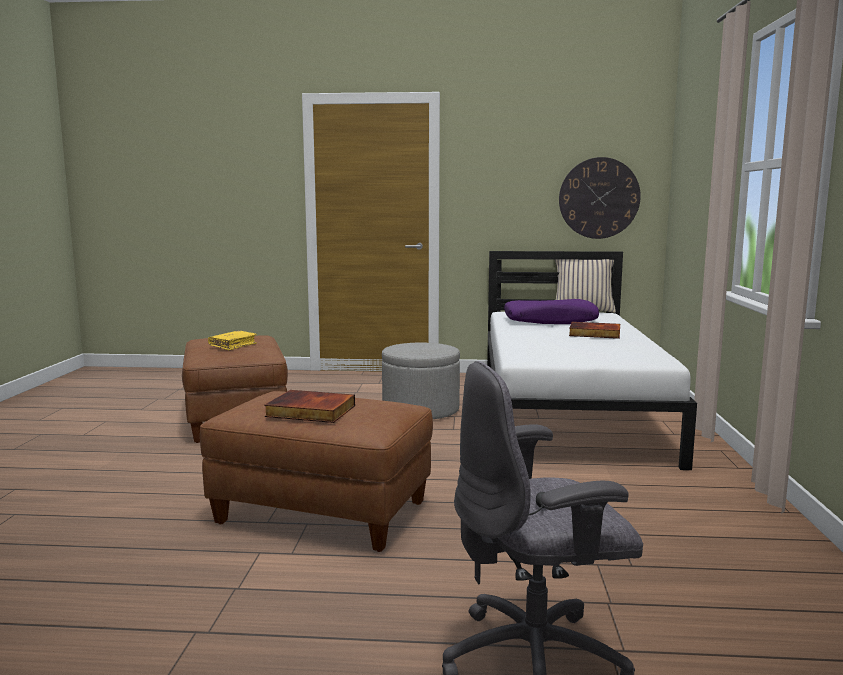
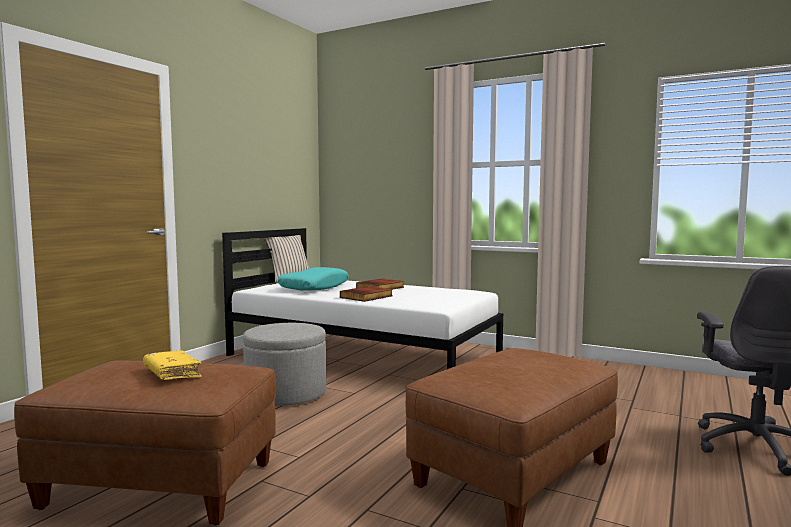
camera: 65 degrees left, 5 degrees down
book [264,390,355,423] -> book moved to [340,286,393,302]
purple pillow [504,299,599,324] -> turquoise pillow [277,267,349,290]
wall clock [559,157,641,239] -> none

